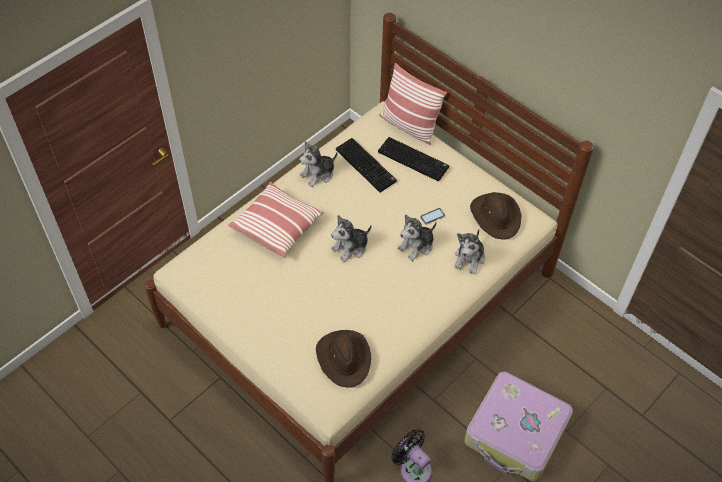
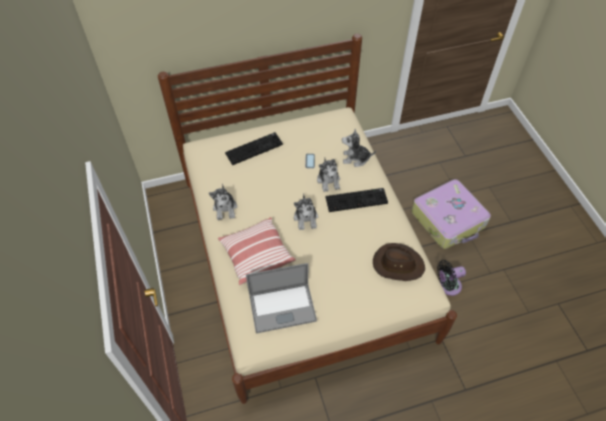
camera: 60 degrees left, 0 degrees up
keyboard [336,138,397,193] -> keyboard moved to [326,188,388,212]
pillow [379,63,447,145] -> none
plush toy [455,229,485,274] -> plush toy turned 135 degrees clockwise [342,129,376,167]
brown hat [470,192,521,240] -> none
none -> laptop [246,263,317,334]

